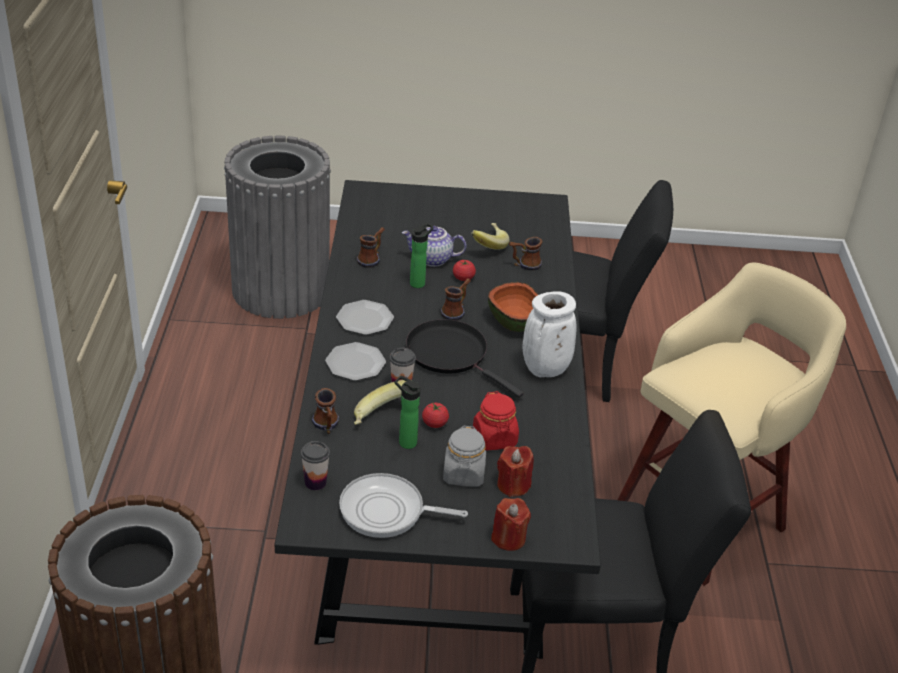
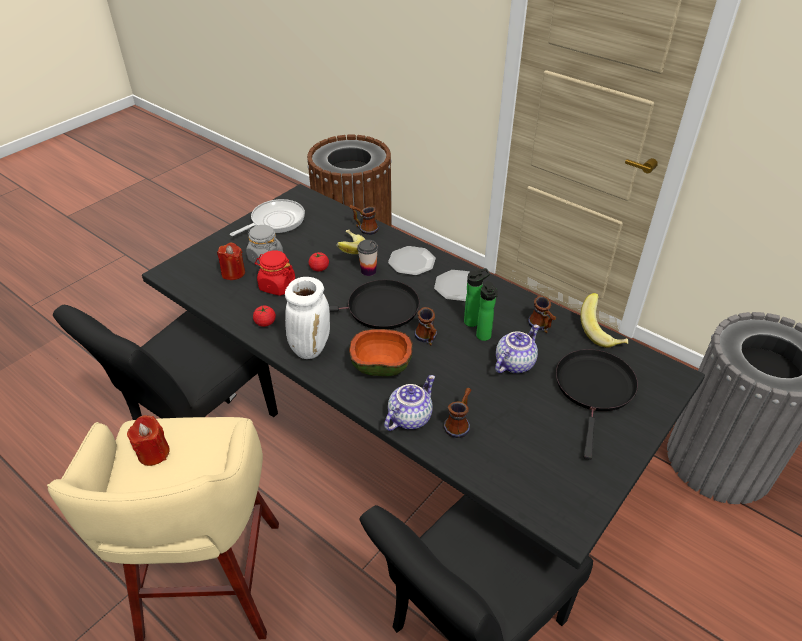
camera: 130 degrees right, 5 degrees up
cup [301,441,330,490] -> none
bottle [395,376,420,449] -> bottle moved to [464,268,490,327]
tomato [453,259,476,281] -> tomato moved to [253,306,276,327]
banana [471,223,510,250] -> banana moved to [581,293,628,348]
red candle [491,498,531,551] -> red candle moved to [127,415,170,466]
none -> teapot [384,375,435,431]
none -> black frying pan [556,349,638,460]

